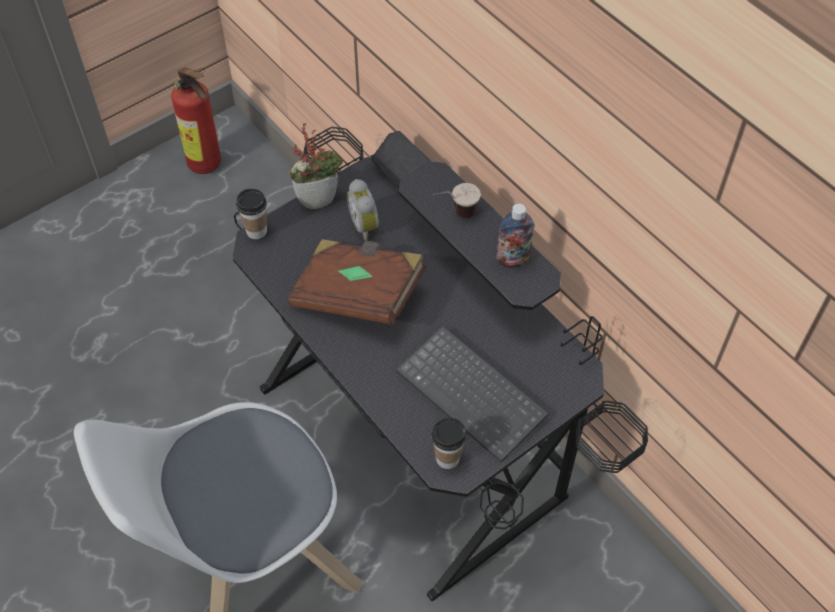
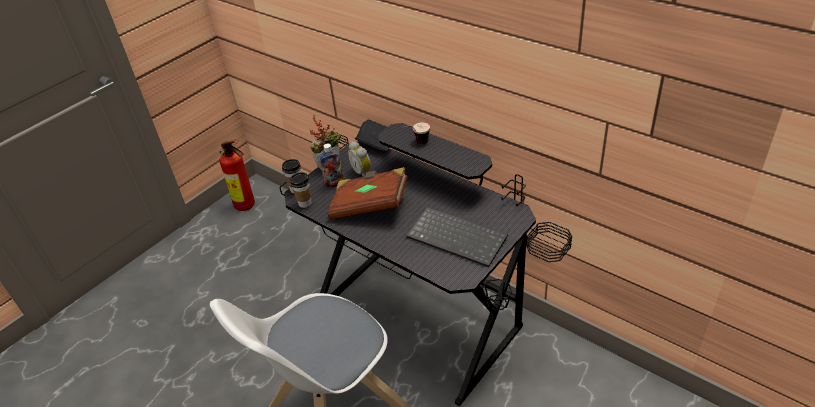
camera: 10 degrees left, 15 degrees down
cup [431,418,466,469] -> cup moved to [290,172,312,208]
bottle [496,204,535,268] -> bottle moved to [320,144,343,187]

